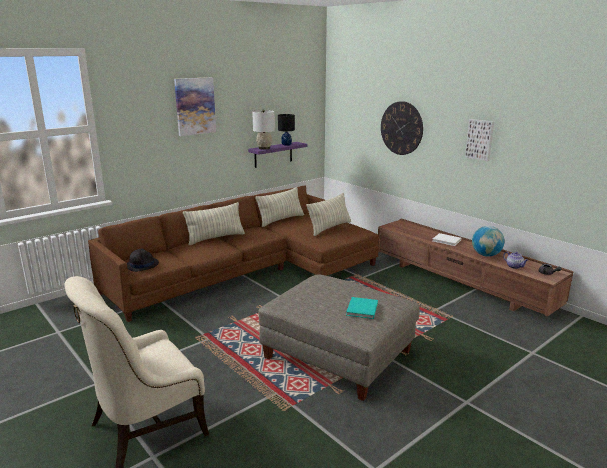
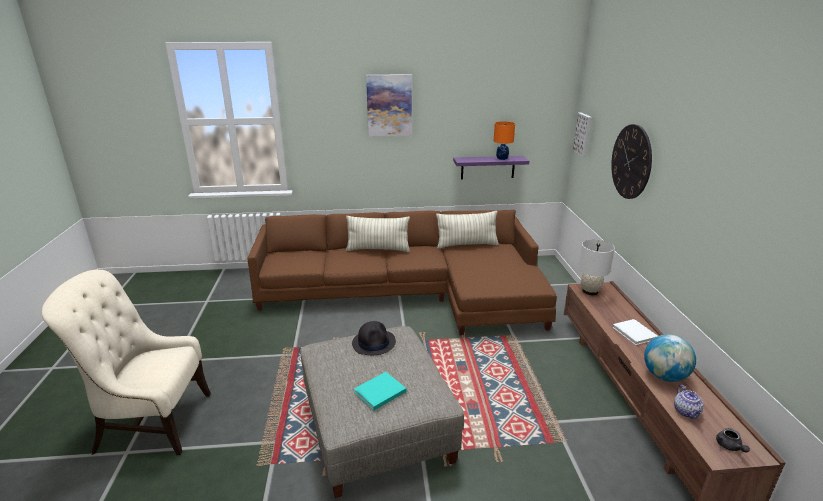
camera: 35 degrees right, 5 degrees up
black hat [127,249,159,272] -> black hat moved to [352,321,396,355]
white table lamp [252,109,275,150] -> white table lamp moved to [578,239,615,295]
black table lamp [278,114,295,146] -> orange table lamp [494,121,515,160]
pillow [306,193,351,236] -> none
picture [465,119,494,161] -> picture moved to [573,113,592,157]

